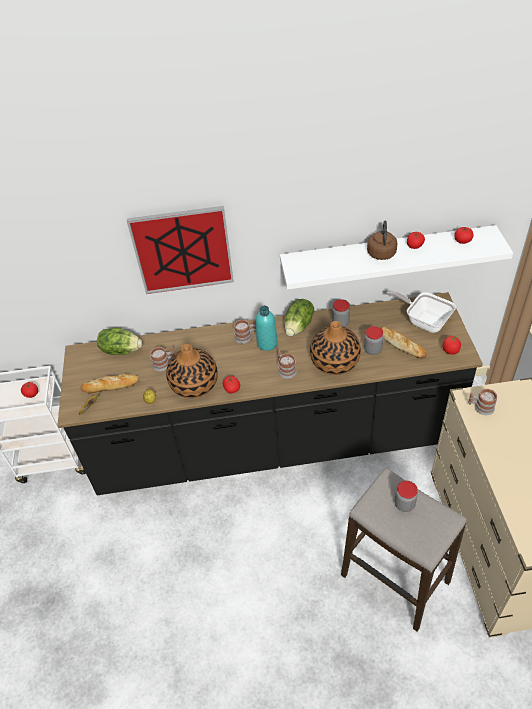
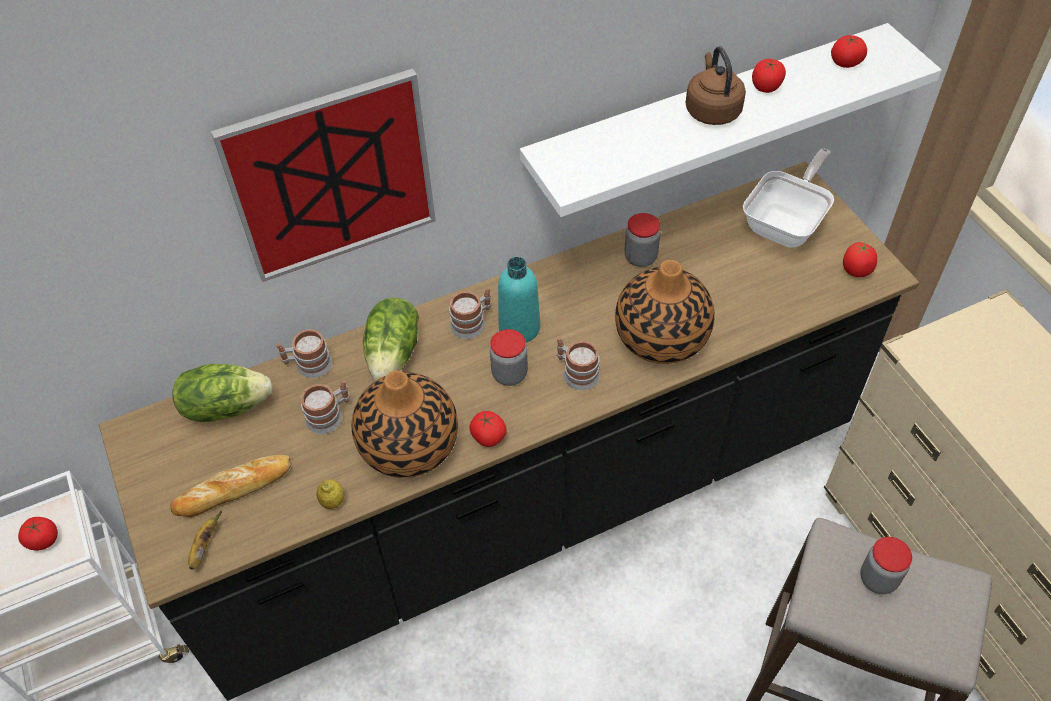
camera: 20 degrees left, 5 degrees up
lettuce [284,299,314,336] -> lettuce moved to [363,298,419,381]
jar [364,326,384,355] -> jar moved to [490,329,528,386]
bread [381,327,427,358] -> none
frying pan [387,290,456,333] -> frying pan turned 105 degrees clockwise [743,149,834,248]
mug [468,389,497,415] -> mug moved to [276,330,332,378]

